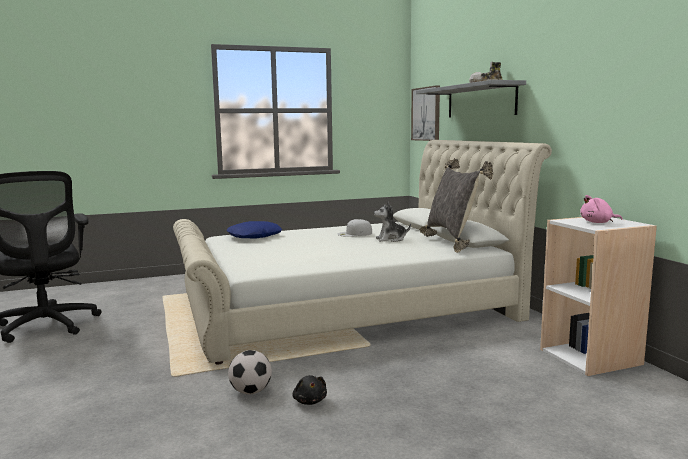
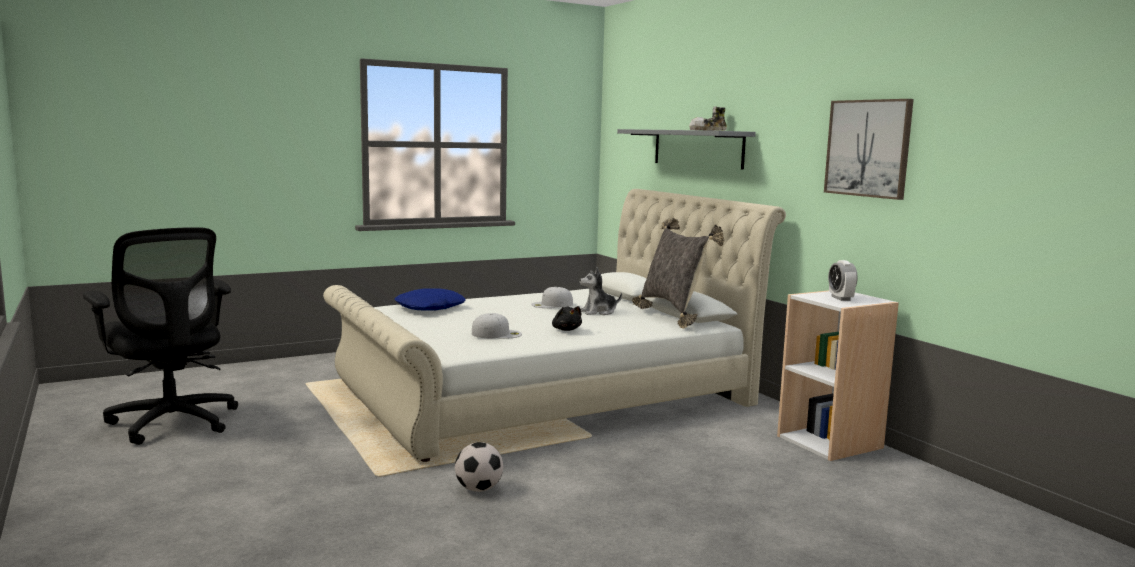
camera: 10 degrees left, 0 degrees up
black plush toy [292,375,327,405] -> black plush toy moved to [552,306,582,331]
picture [411,85,440,141] -> picture moved to [824,99,914,200]
pink plush toy [580,195,623,223] -> alarm clock [828,260,858,301]
none -> white cap [472,313,522,338]

